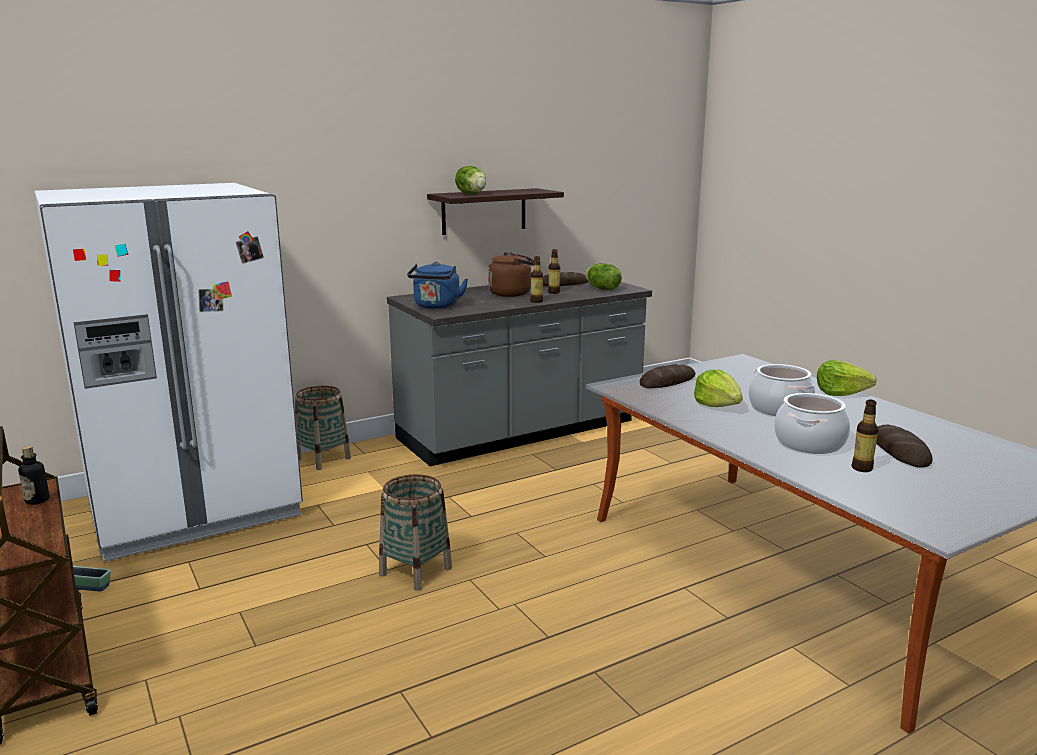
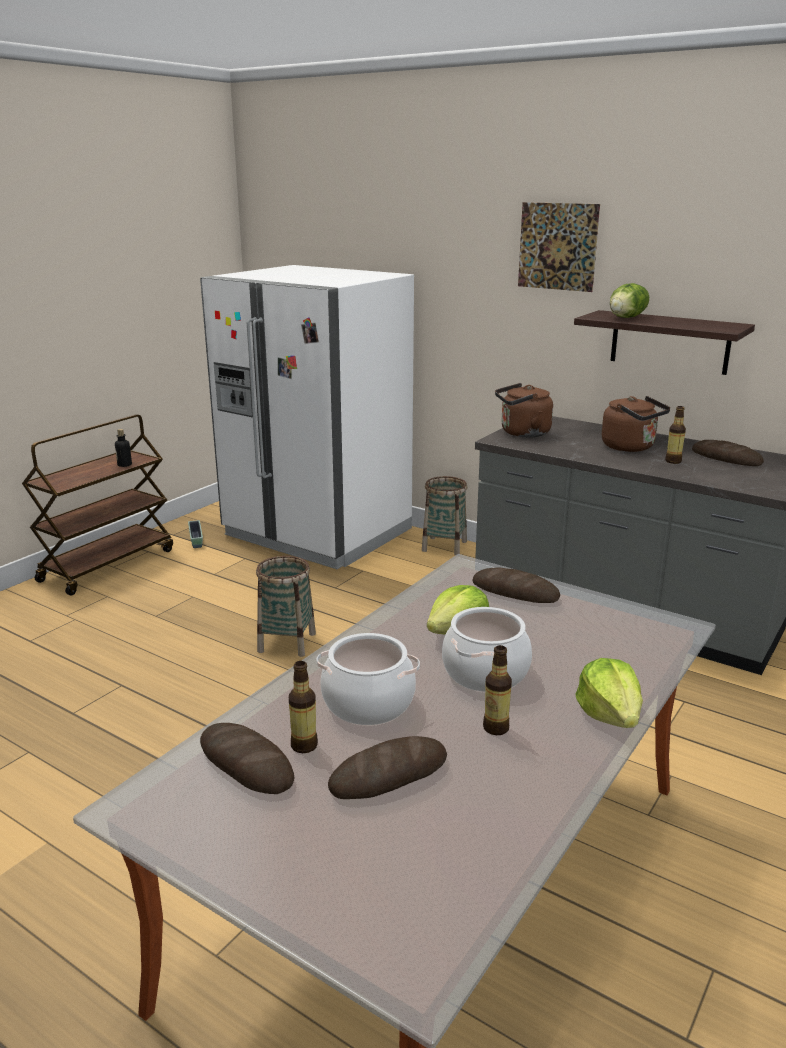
camera: 65 degrees right, 5 degrees up
blue kettle [407,262,468,309] -> brown kettle [495,383,553,437]
bottle [530,256,543,303] -> bottle moved to [483,645,512,735]
lettuce [585,263,622,290] -> none
none -> bread [200,723,294,794]
none -> picture [518,202,600,292]

